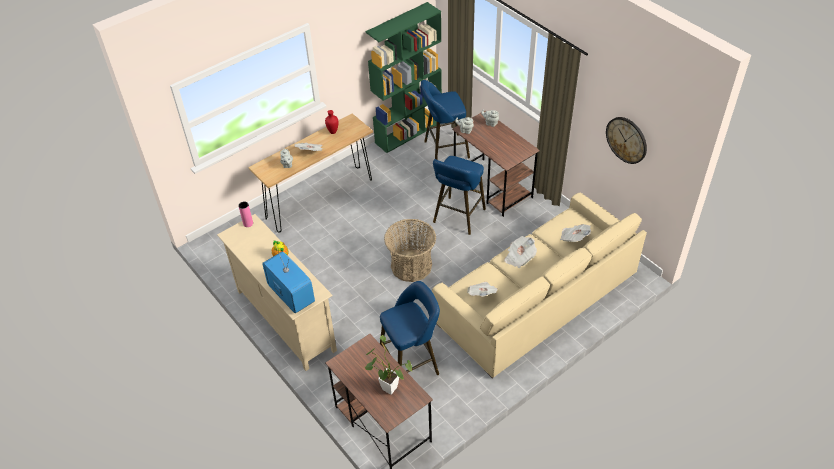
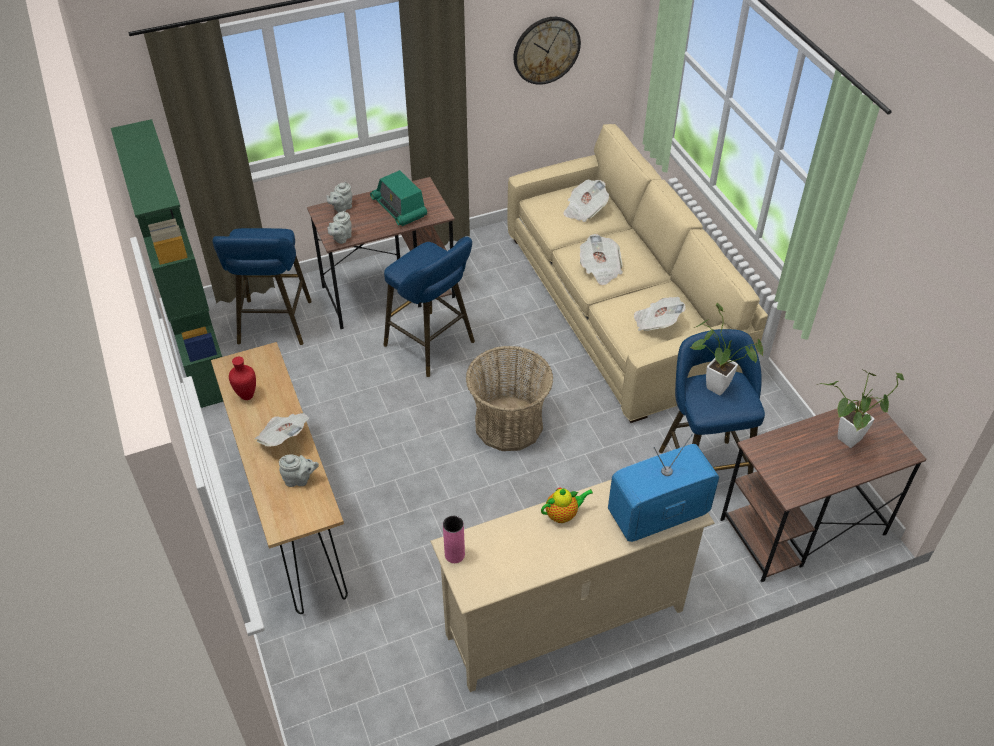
camera: 75 degrees left, 0 degrees up
none -> radio [370,170,427,226]
none -> potted plant [690,303,763,395]

